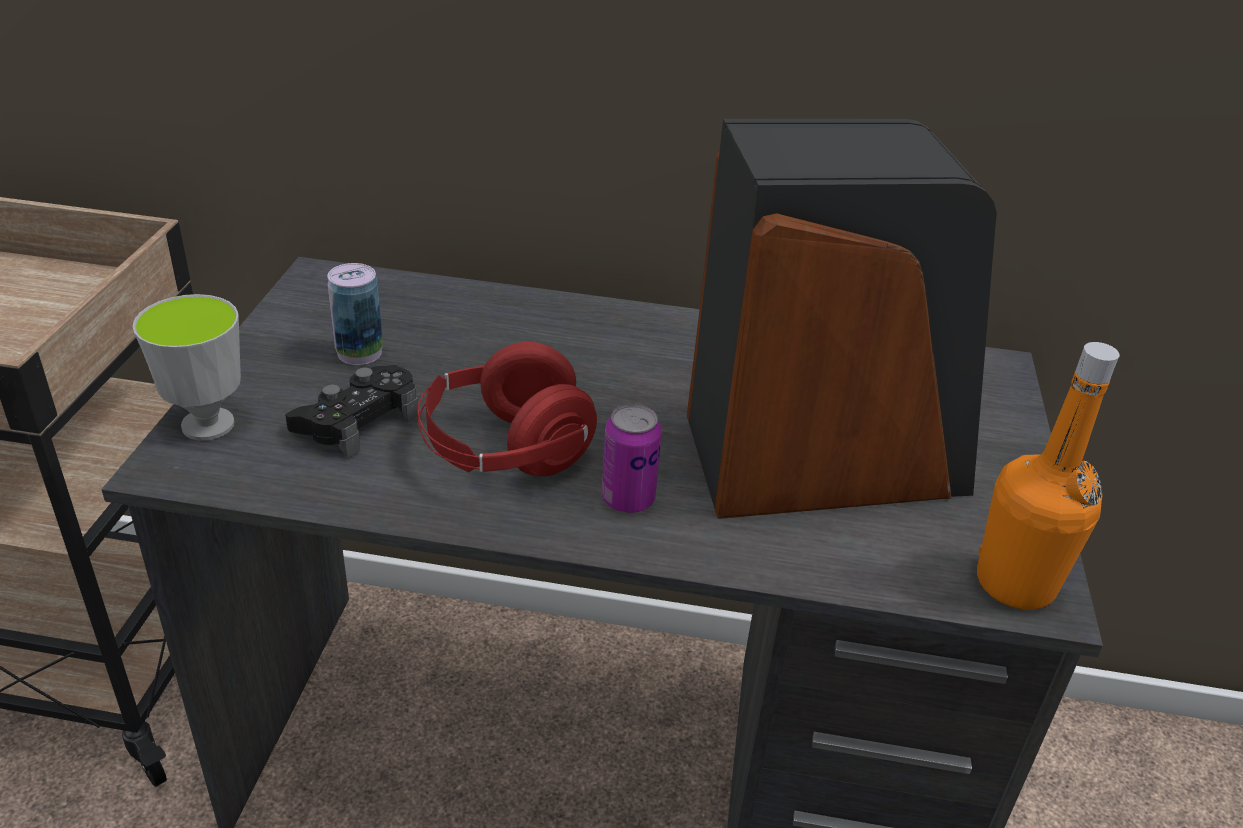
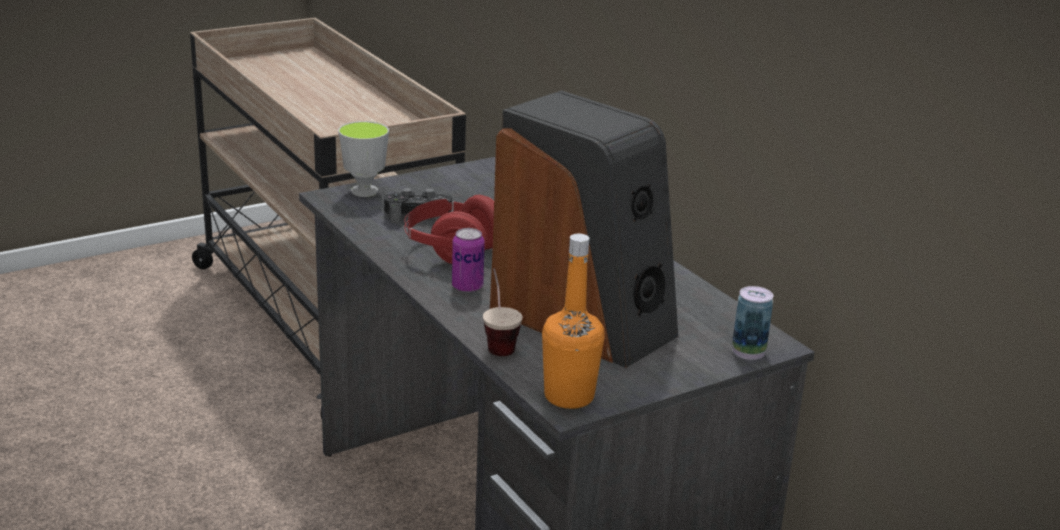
camera: 50 degrees right, 10 degrees down
can [327,263,383,365] -> can moved to [732,286,773,360]
none -> cup [483,268,523,356]

